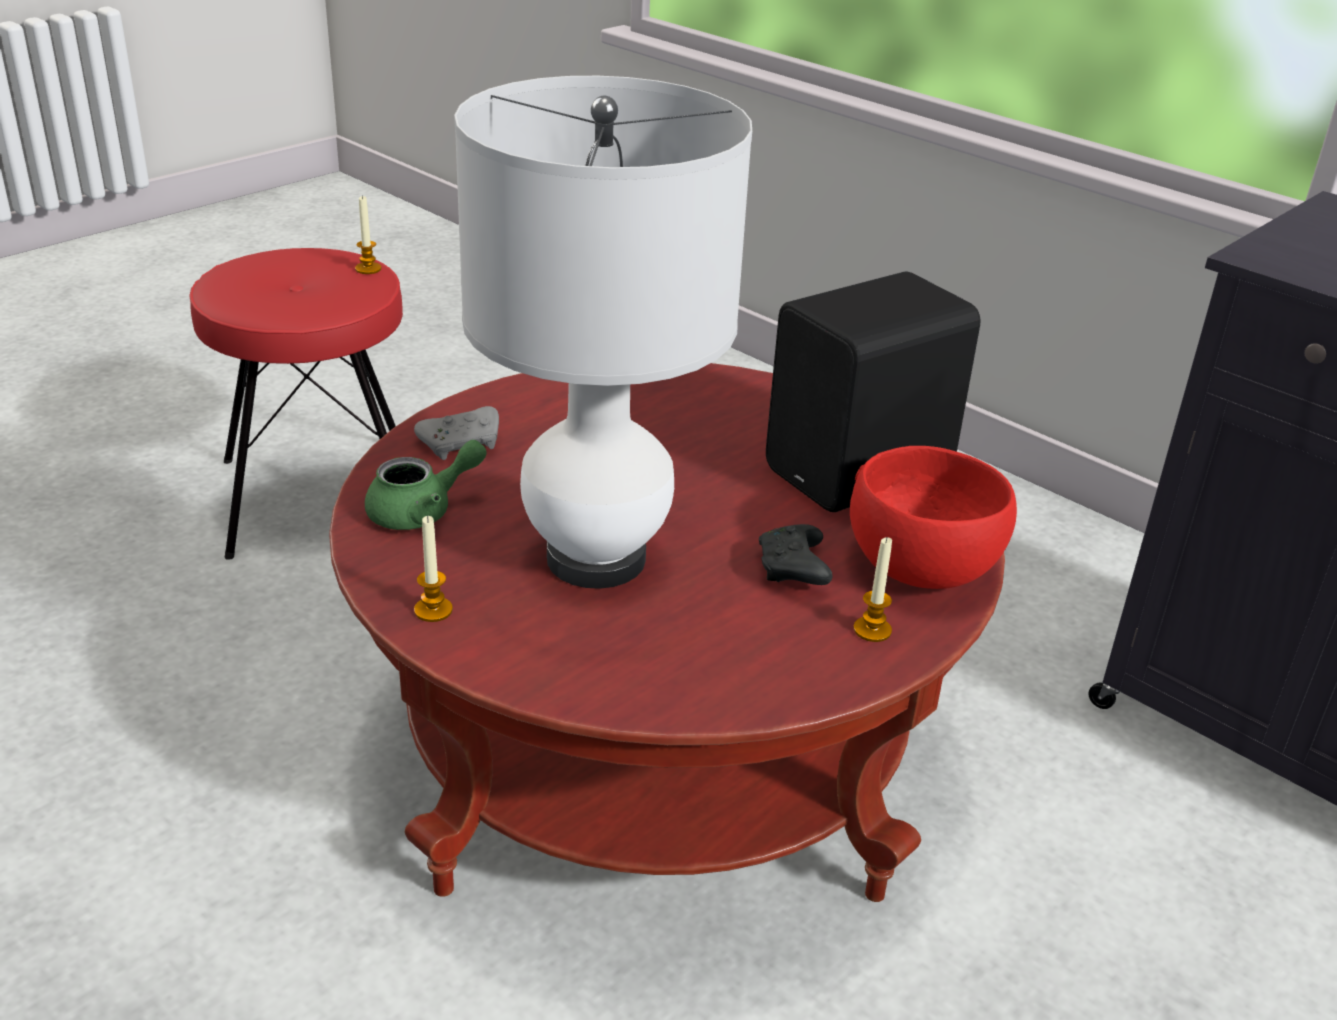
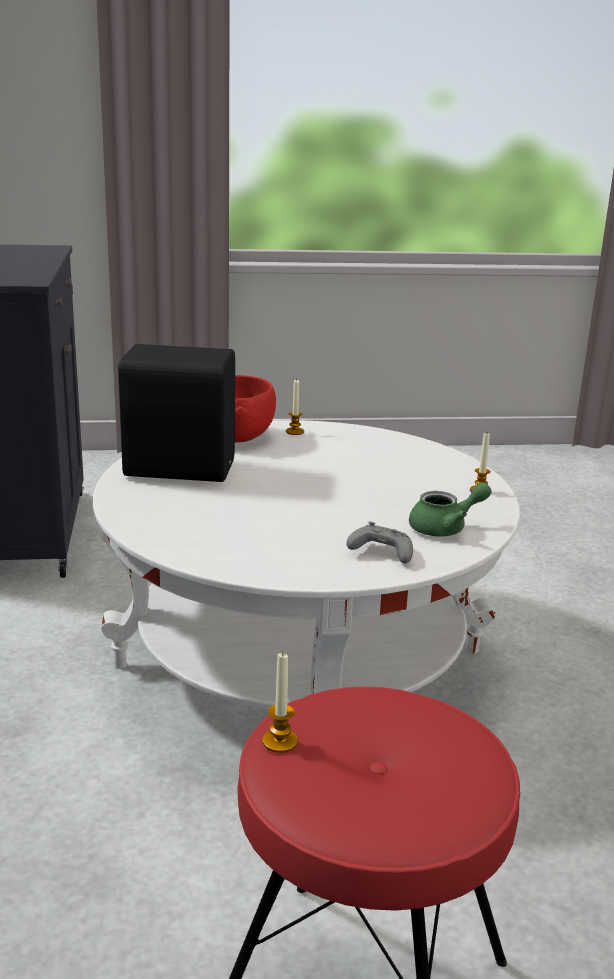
camera: 140 degrees left, 10 degrees down
red coffee table [329,363,1005,902] -> white coffee table [93,420,520,709]
green teapot [365,440,486,530] -> green teapot turned 150 degrees clockwise [409,482,492,537]
white table lamp [454,76,752,589] -> none
black game controller [759,524,833,585] -> none

